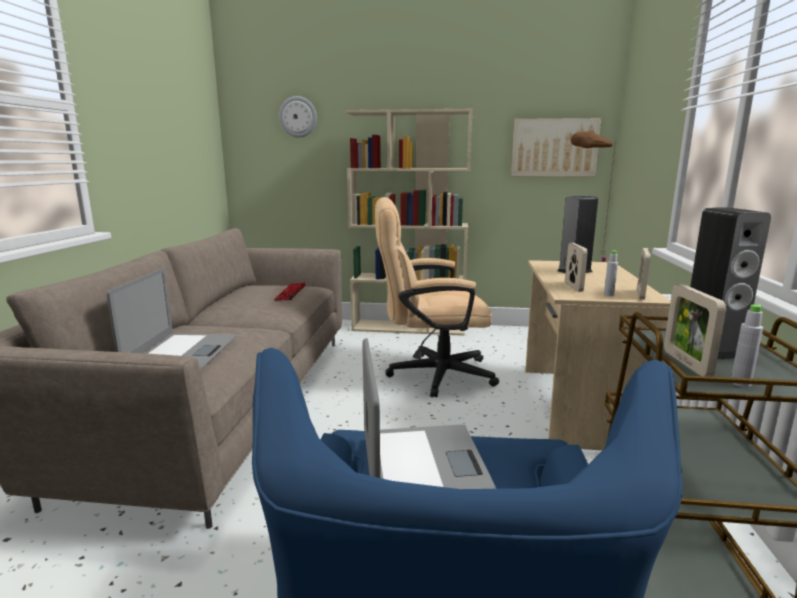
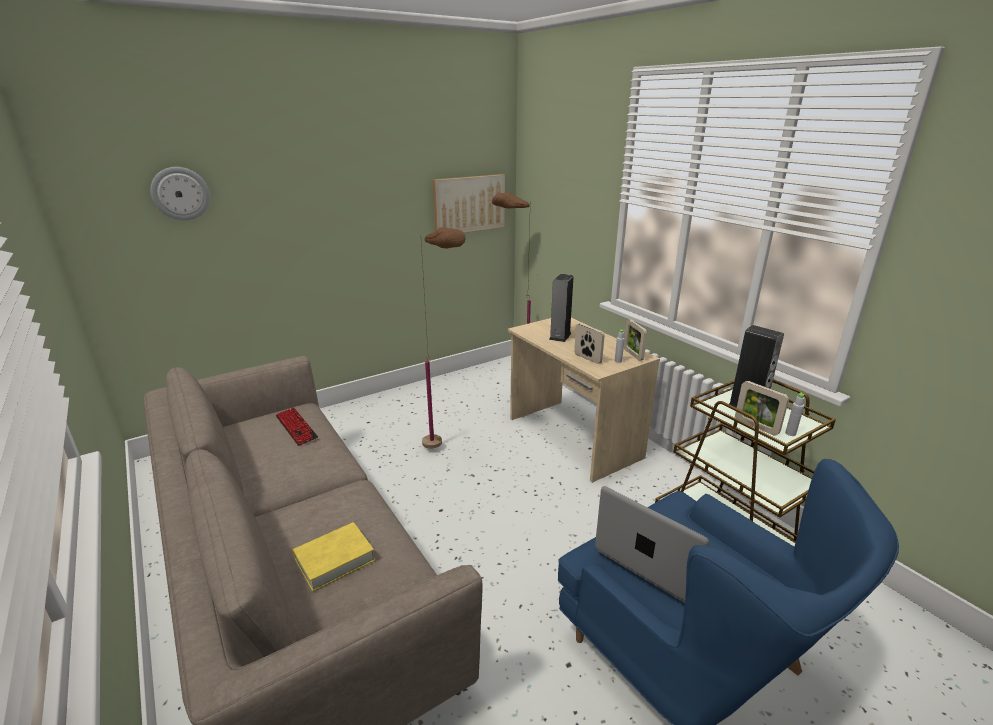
camera: 40 degrees left, 10 degrees up
laptop [107,269,237,371] -> yellow book [293,522,375,592]
beige bookcase [345,109,473,336] -> none
beige office chair [375,197,499,397] -> brown floor lamp [421,227,465,449]

